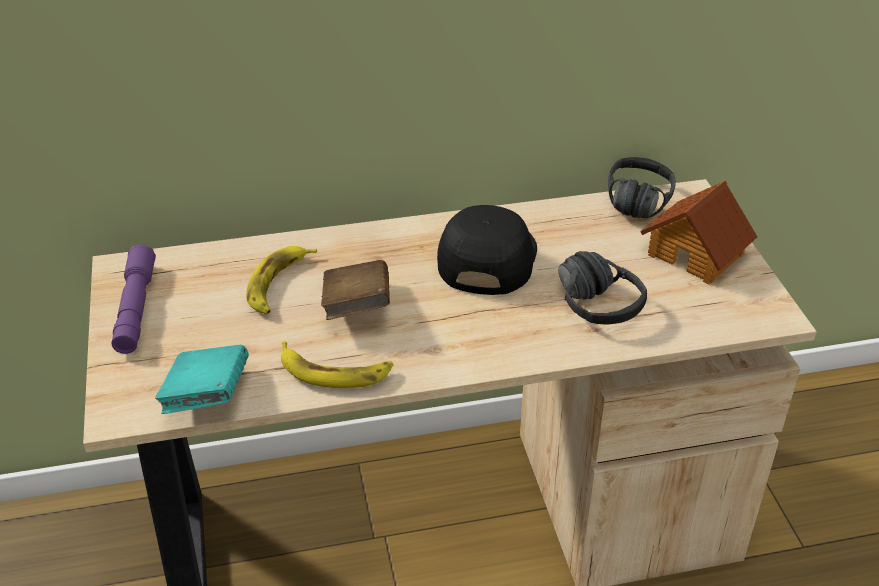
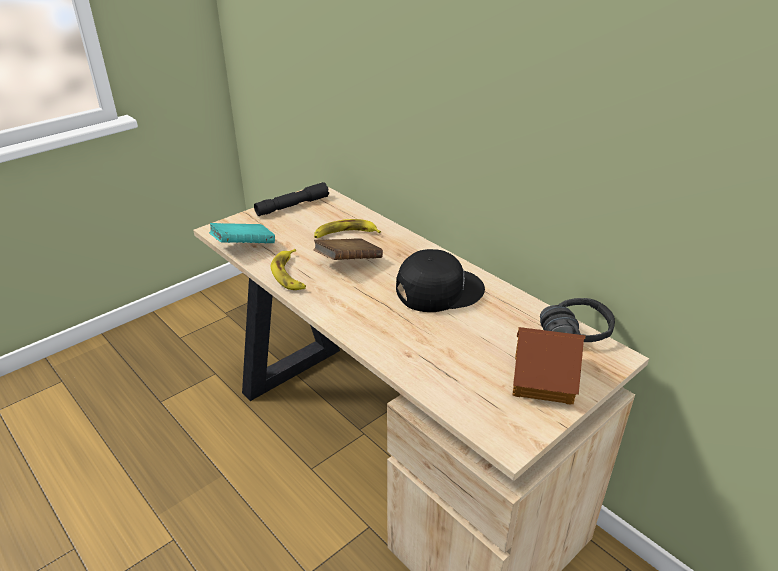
camera: 60 degrees right, 5 degrees down
purple flashlight [112,244,156,354] -> black flashlight [254,182,329,216]
black headphones [558,251,647,325] -> none

